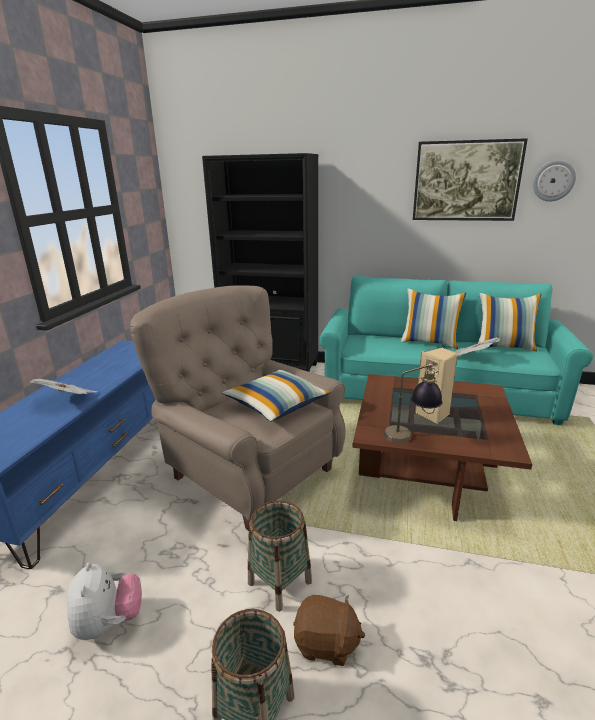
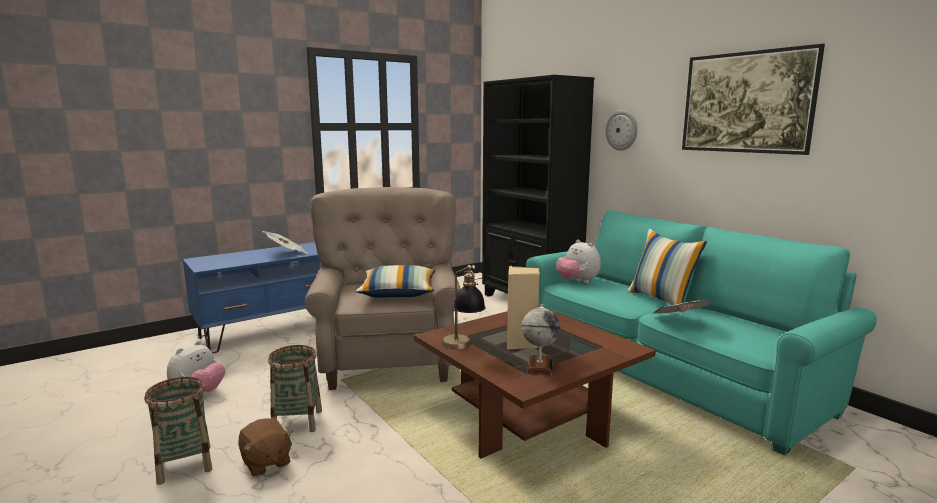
camera: 40 degrees right, 10 degrees down
pillow [478,293,541,352] -> none
wall clock [533,160,576,201] -> wall clock moved to [605,110,638,151]
none -> globe [522,304,560,375]
none -> plush toy [556,240,601,283]

